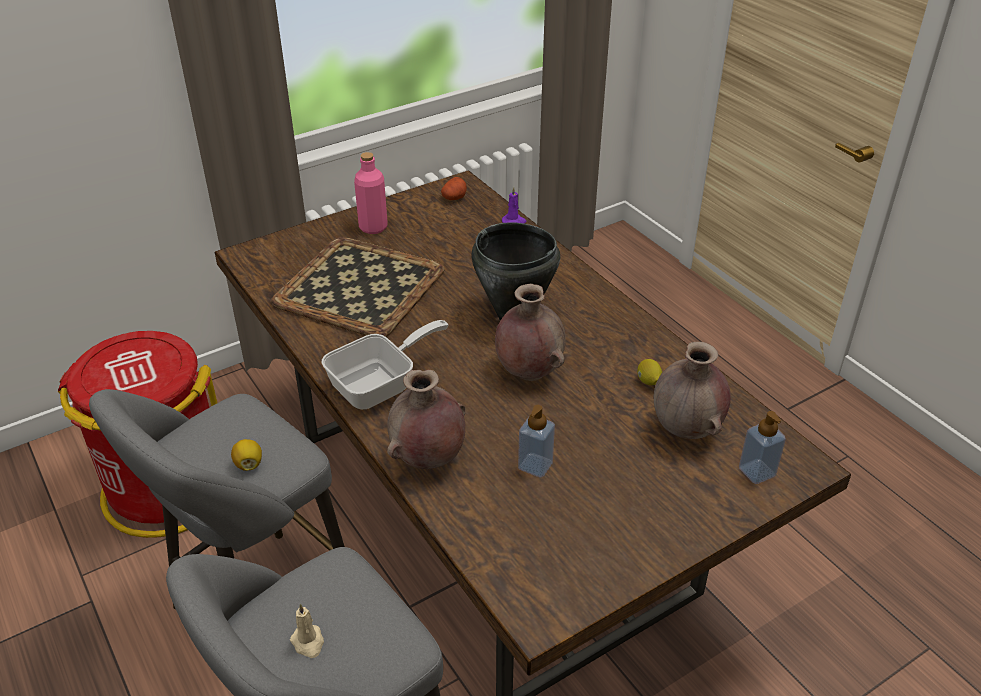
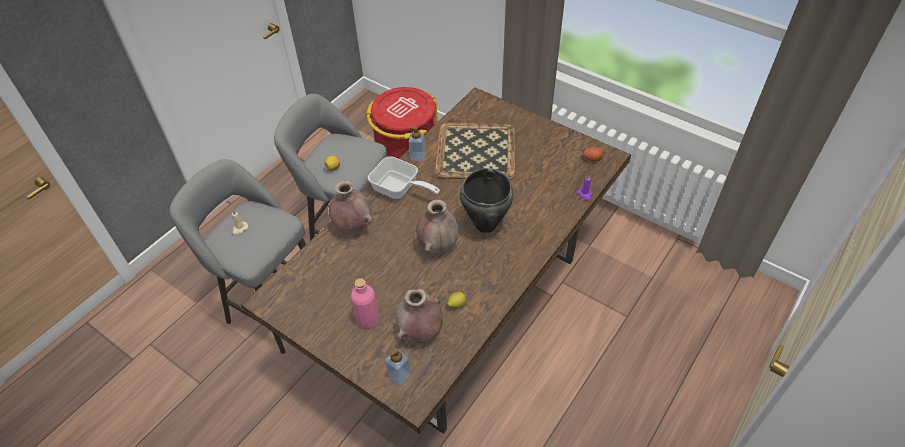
camera: 70 degrees right, 10 degrees up
pink bottle [354,152,388,234] -> pink bottle moved to [351,278,379,328]
soap dispenser [518,405,555,477] -> soap dispenser moved to [409,126,425,161]

